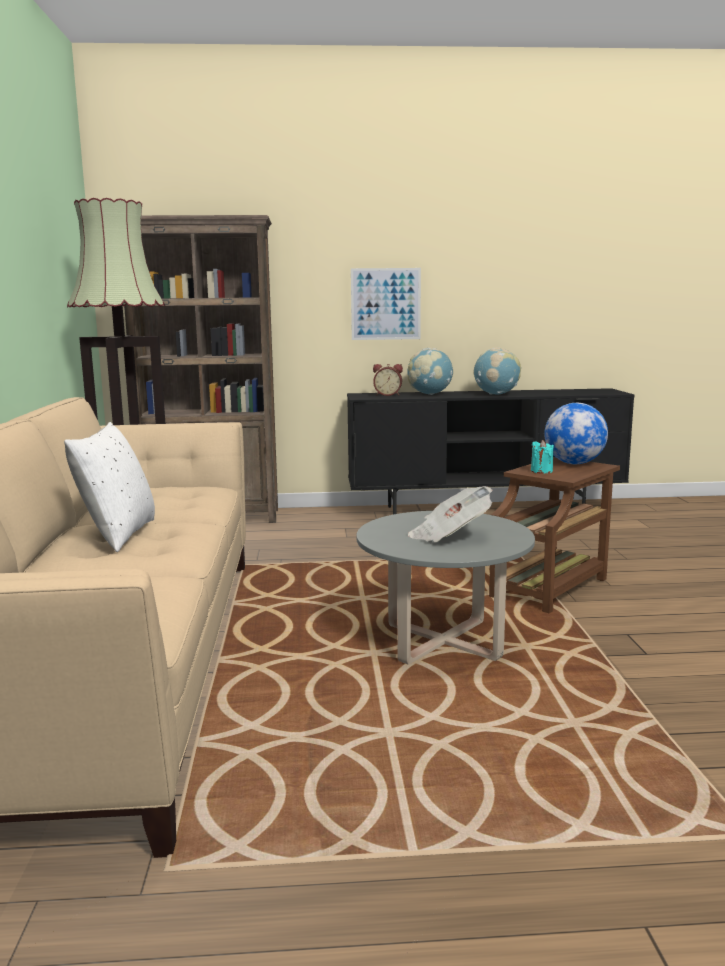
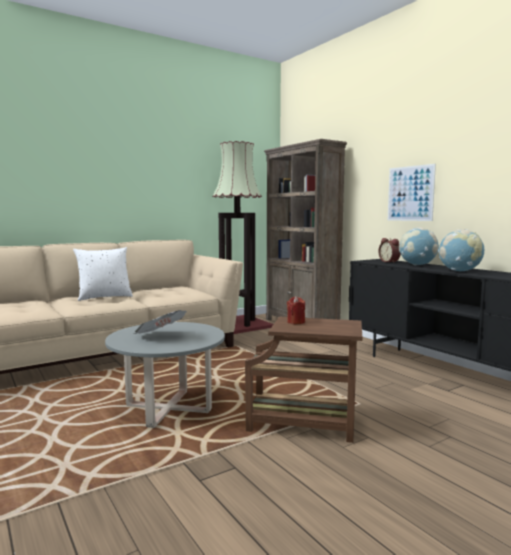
camera: 60 degrees right, 5 degrees down
turquoise candle [531,440,554,474] -> red candle [287,296,305,324]
globe [544,403,608,464] -> none

